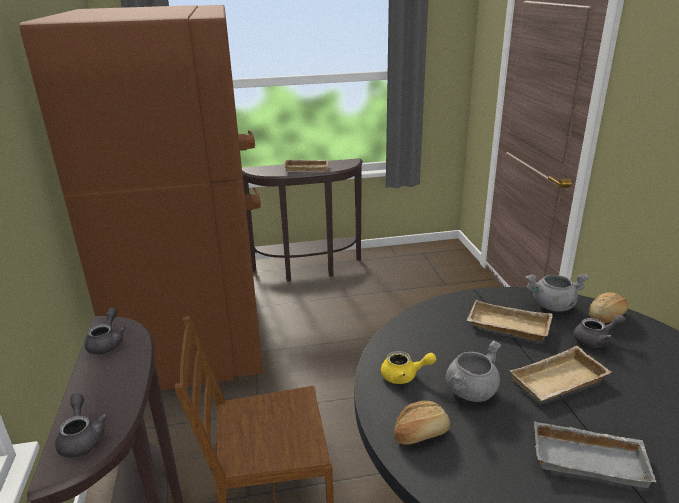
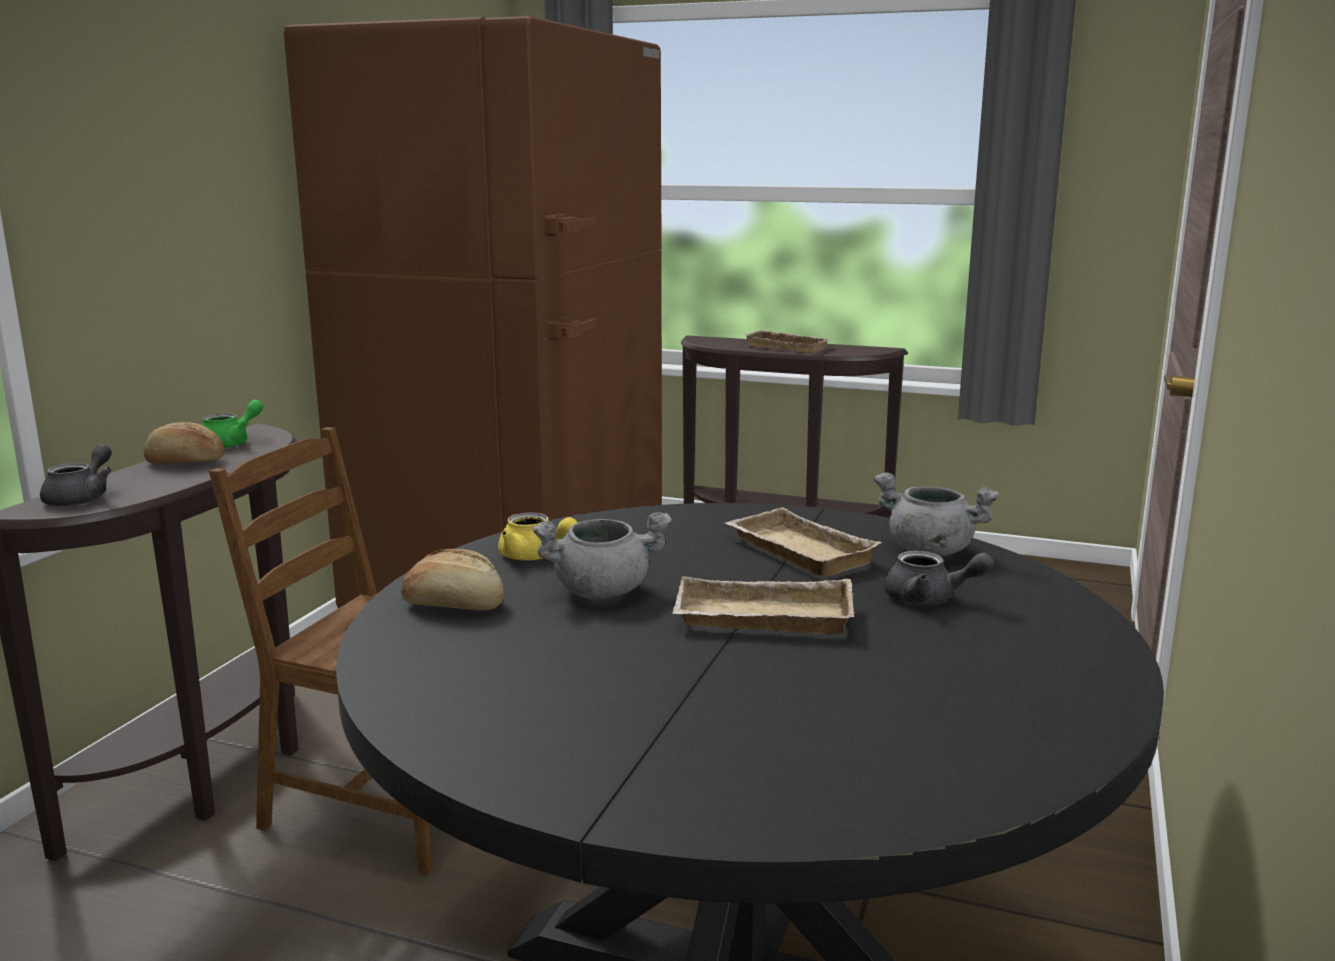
camera: 30 degrees right, 10 degrees down
grey teapot [85,308,126,354] -> green teapot [202,400,263,449]
grey tray [534,421,656,488] -> none
bread [589,292,628,323] -> bread moved to [144,422,224,464]

